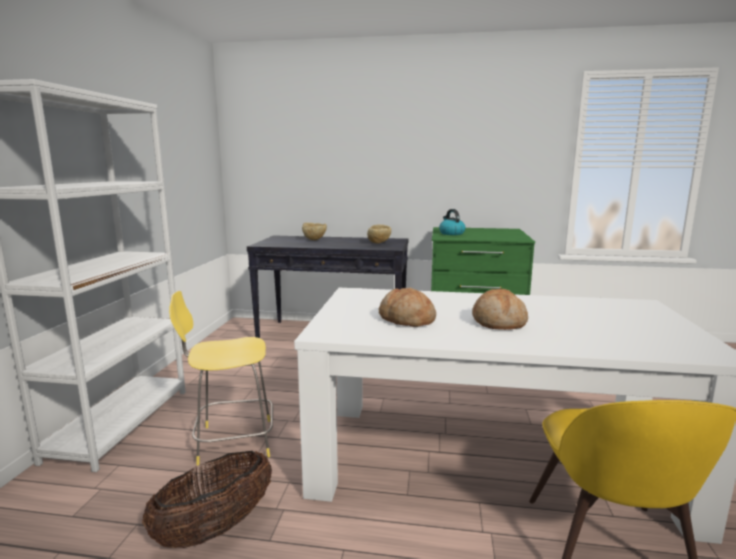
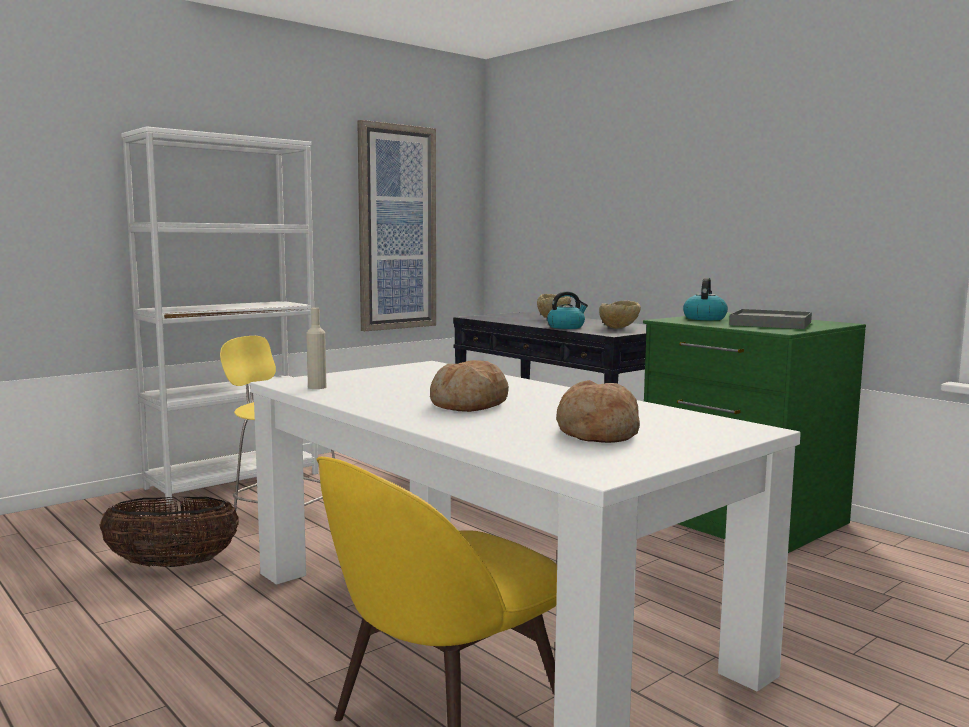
camera: 40 degrees right, 5 degrees down
bread [379,288,436,327] -> bread moved to [556,380,640,443]
none -> beige bottle [306,308,326,389]
none -> picture [357,120,436,331]
none -> kettle [547,291,588,329]
none -> grey tray [729,309,812,329]

